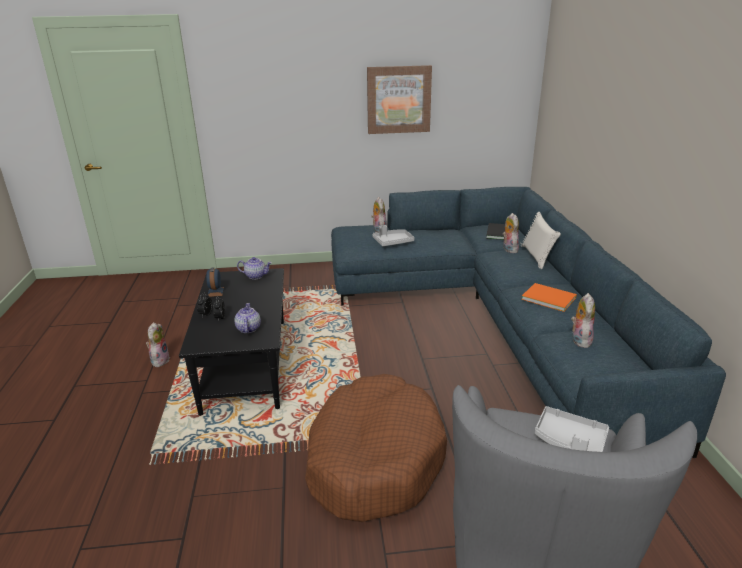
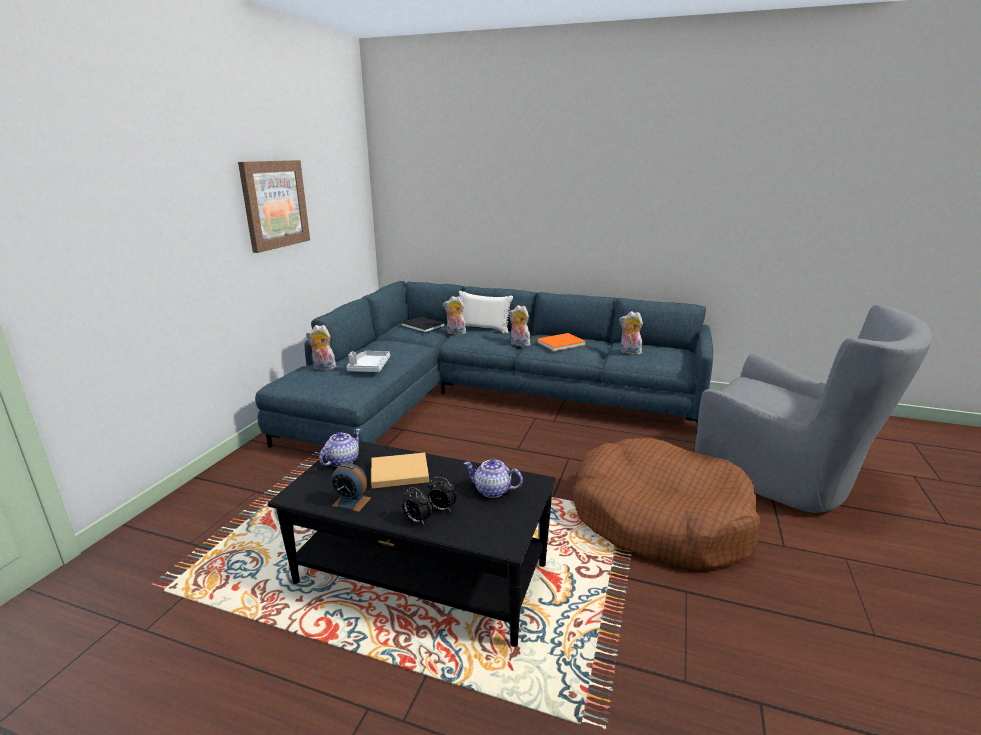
camera: 65 degrees left, 5 degrees down
plush toy [146,322,170,367] -> plush toy moved to [508,305,530,347]
grey tray [535,406,609,452] -> none
none -> beige book [371,452,429,488]

